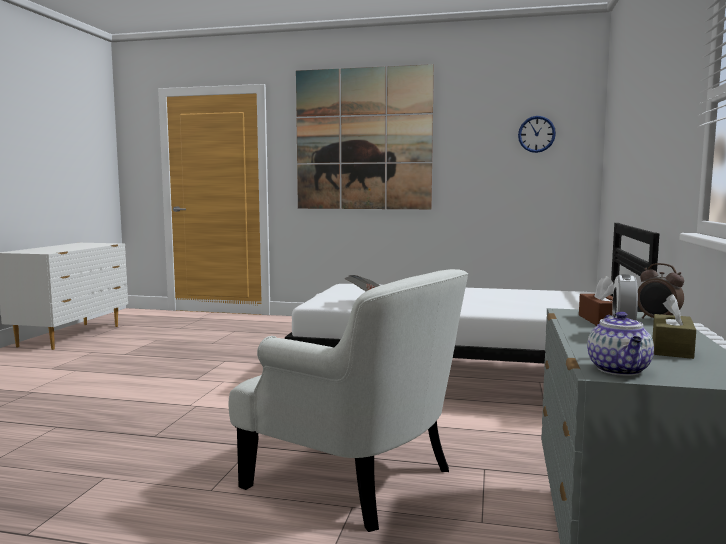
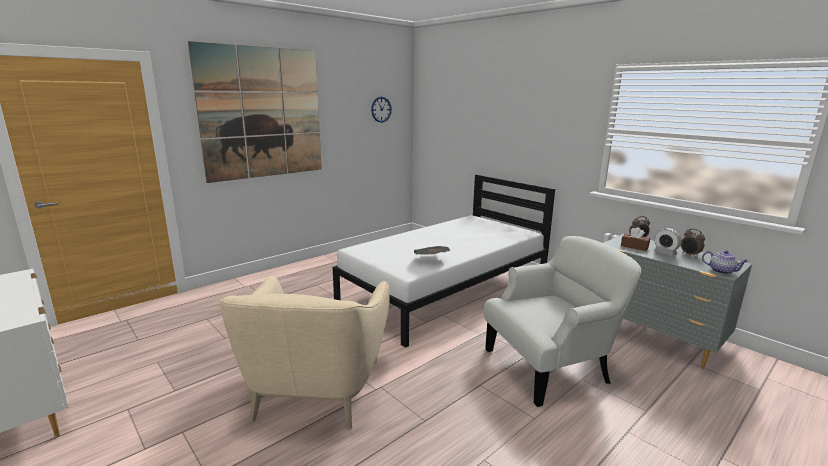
camera: 55 degrees left, 10 degrees up
brown tissue box [652,294,696,359] -> alarm clock [681,229,705,257]
none -> beige armchair [220,276,390,429]

